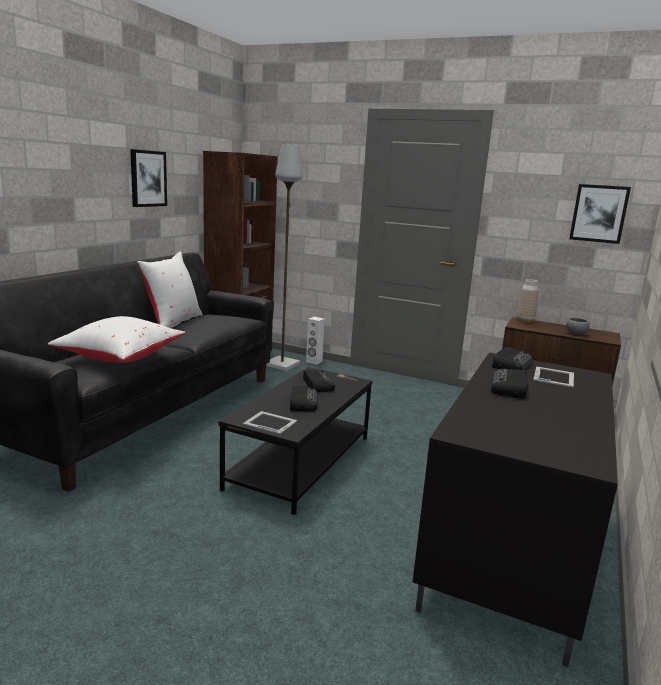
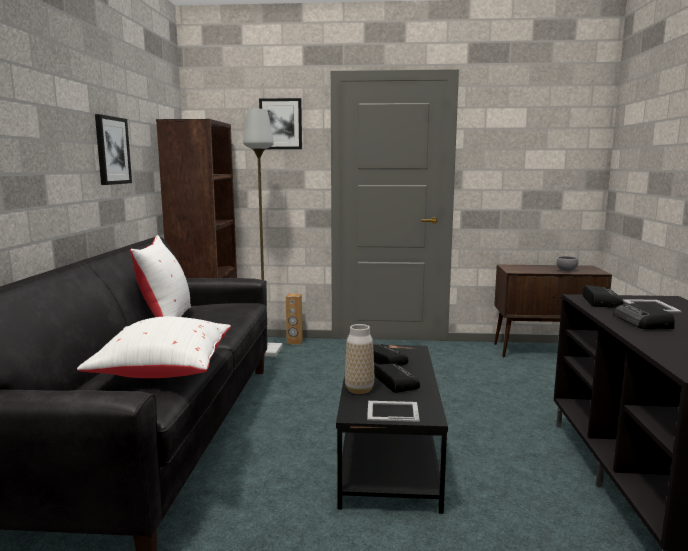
camera: 20 degrees left, 5 degrees down
white speaker [306,317,325,365] -> brown speaker [286,293,303,345]
vase [517,279,539,323] -> vase moved to [345,324,374,394]
picture [569,184,631,244] -> picture moved to [259,98,302,149]

